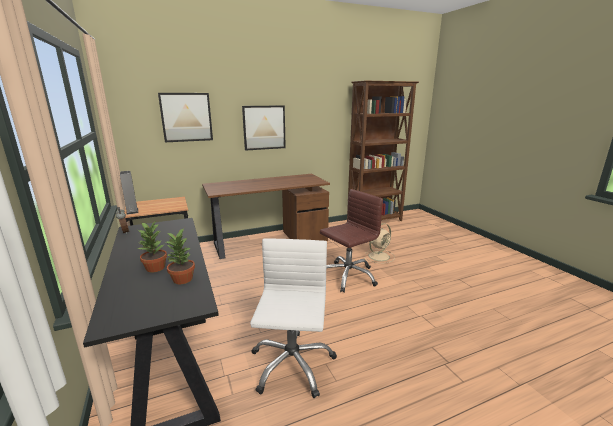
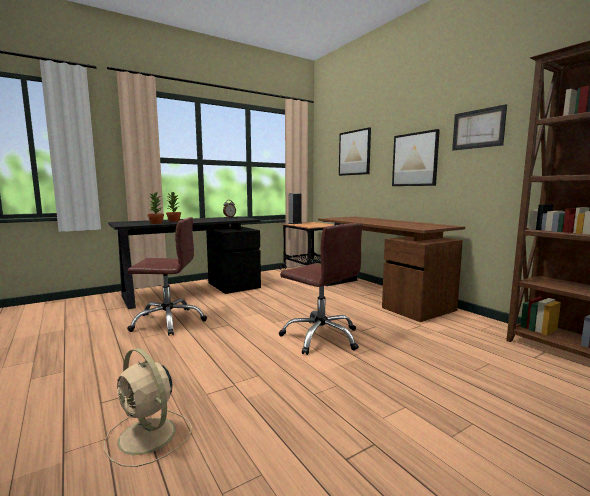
camera: 80 degrees right, 10 degrees down
white office chair [250,238,337,398] -> brown office chair [127,217,207,336]
beige fan [364,223,392,263] -> beige fan moved to [104,348,192,467]
none -> picture [452,104,507,150]

